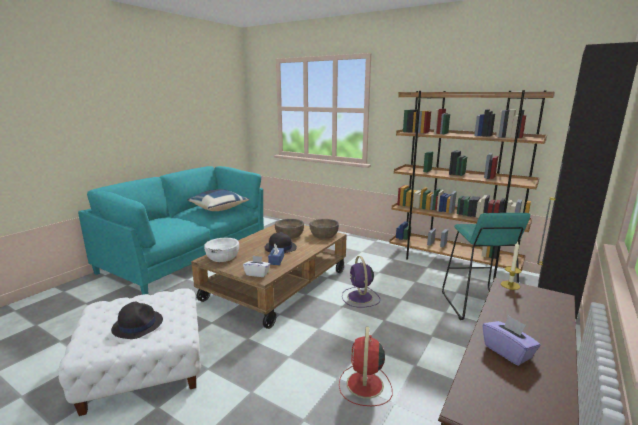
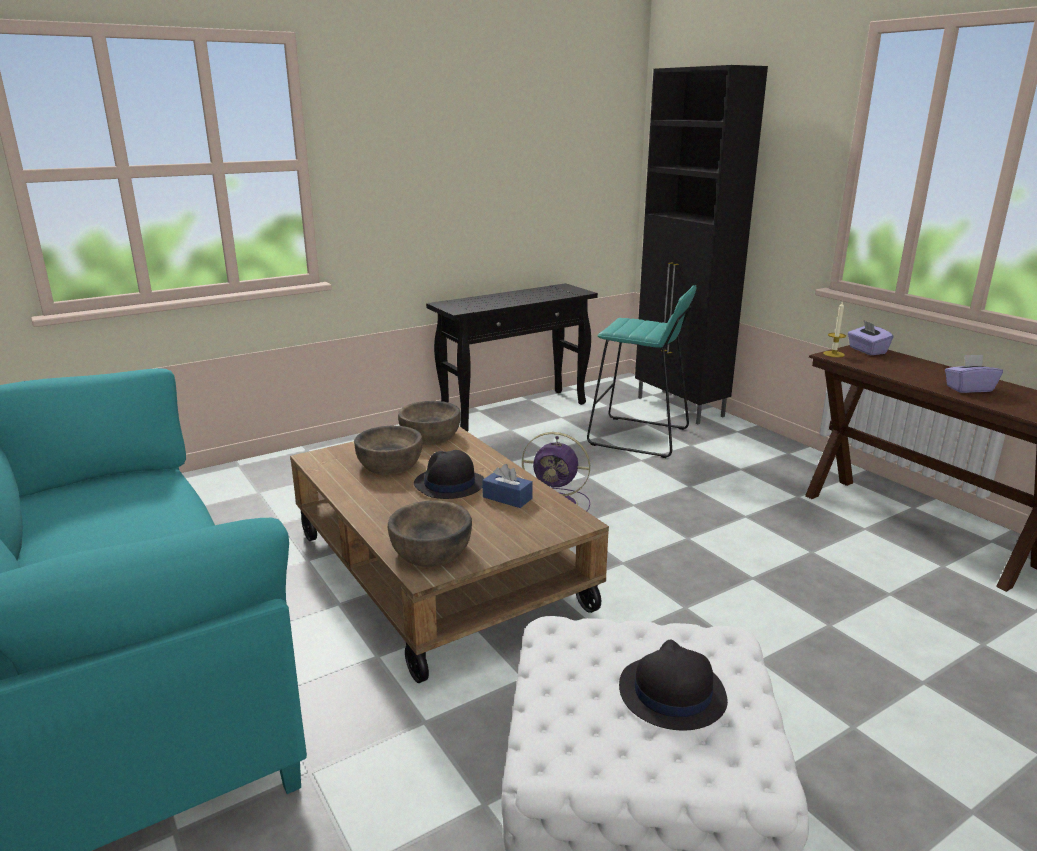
camera: 65 degrees left, 5 degrees up
blue pillow [188,189,250,211] -> none
white bowl [204,238,239,262] -> brown bowl [388,501,472,567]
white tissue box [243,256,270,277] -> none
red fan [339,326,393,406] -> none
brown bookcase [390,90,555,280] -> black console table [426,283,598,432]
none -> purple tissue box [848,321,894,355]

